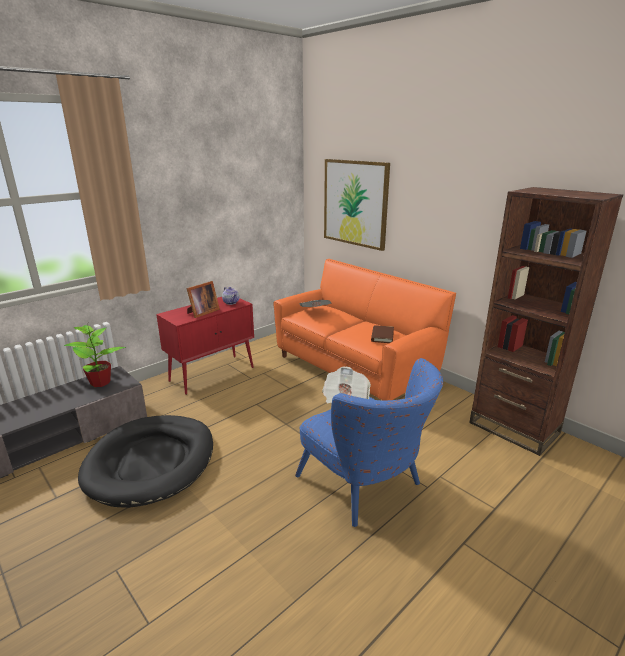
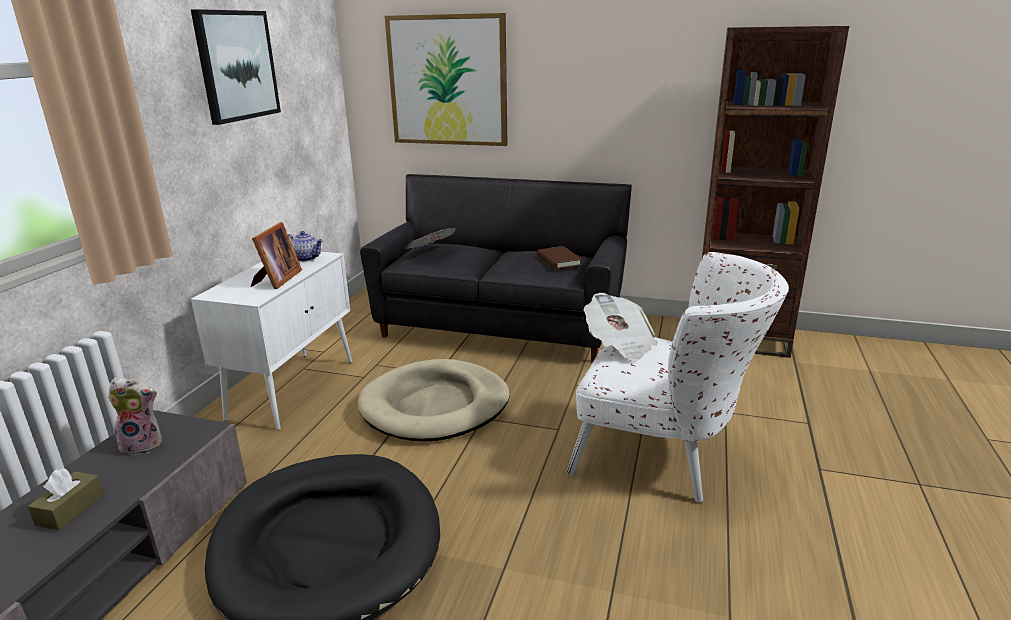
camera: 30 degrees left, 0 degrees up
potted plant [64,325,126,387] -> plush toy [108,377,162,455]
red cabinet [156,297,254,395] -> white cabinet [191,252,352,430]
orange sofa [273,259,456,400] -> black sofa [360,174,632,363]
blue armchair [295,358,443,527] -> white armchair [566,252,789,502]
none -> brown tissue box [28,468,104,530]
none -> picture [191,9,281,125]
none -> beige dog bed [358,359,510,442]

